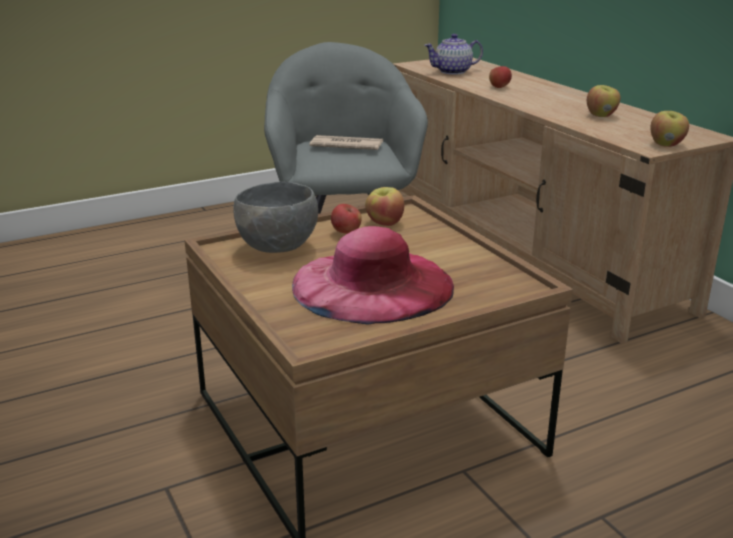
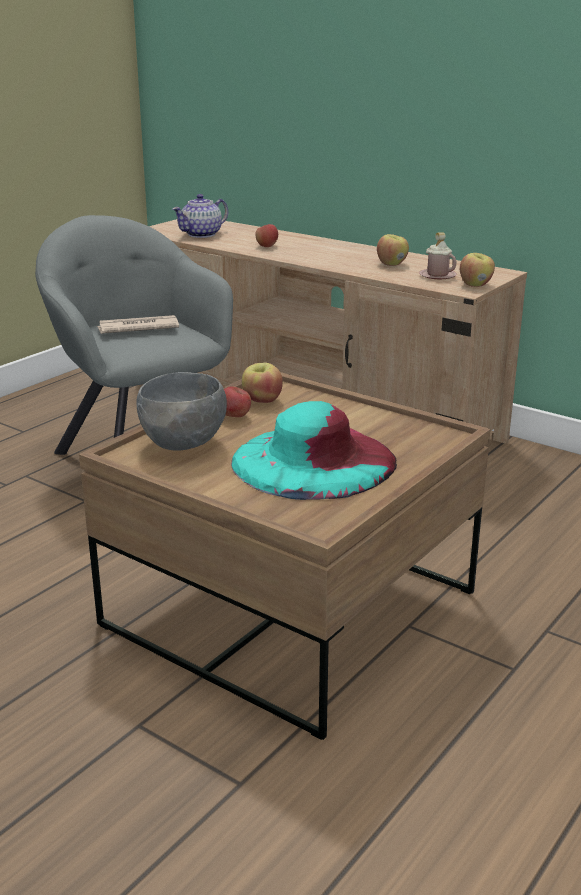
camera: 25 degrees left, 0 degrees up
pink hat [292,226,454,325] -> turquoise hat [231,401,397,500]
none -> pink mug [419,232,457,279]

